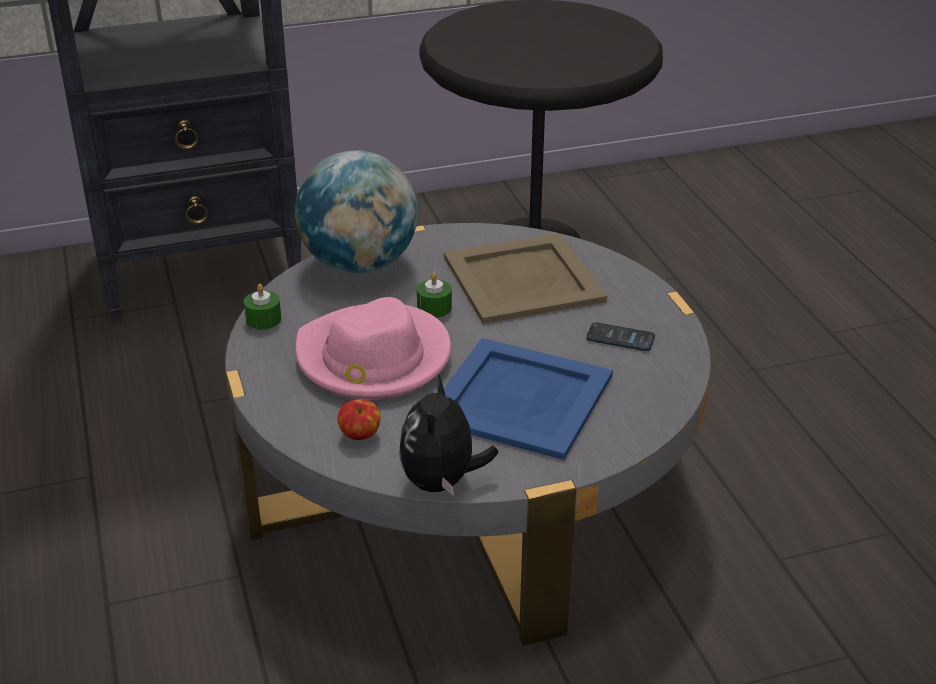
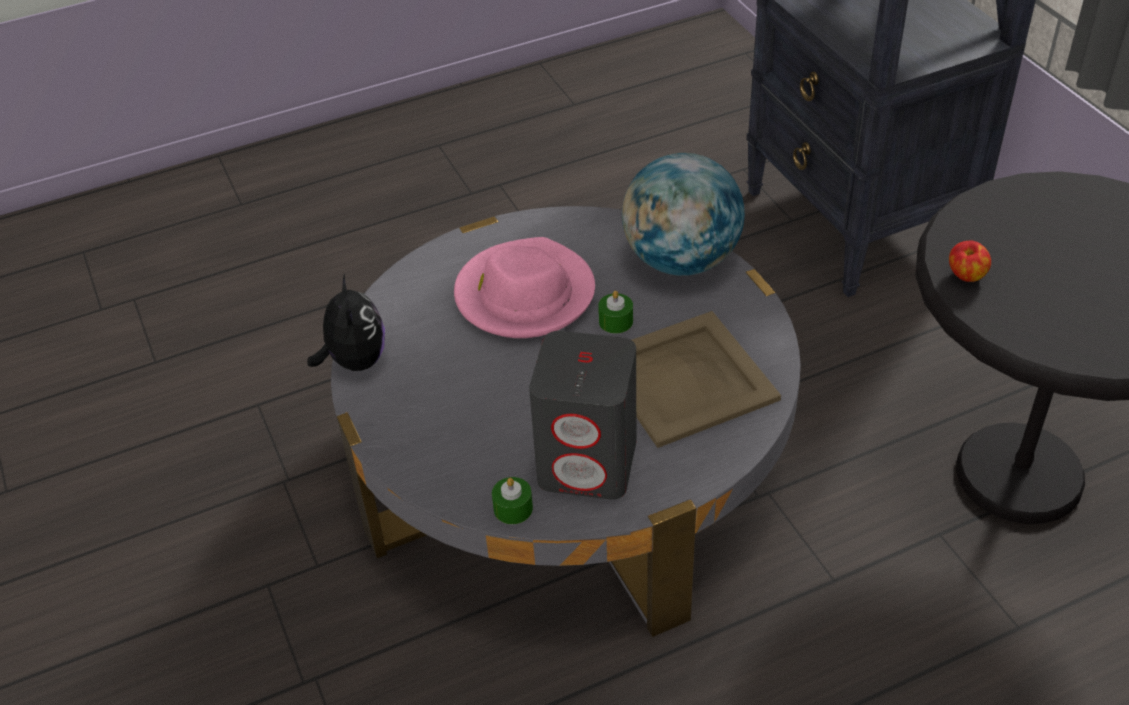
camera: 85 degrees right, 10 degrees up
green candle [244,284,281,330] -> green candle moved to [492,477,533,524]
apple [338,399,381,440] -> apple moved to [949,241,991,282]
plush toy [399,374,499,496] -> plush toy turned 75 degrees clockwise [307,274,385,371]
blue tray [444,338,613,460] -> none
phone [586,322,655,351] -> grey speaker [529,331,636,500]

